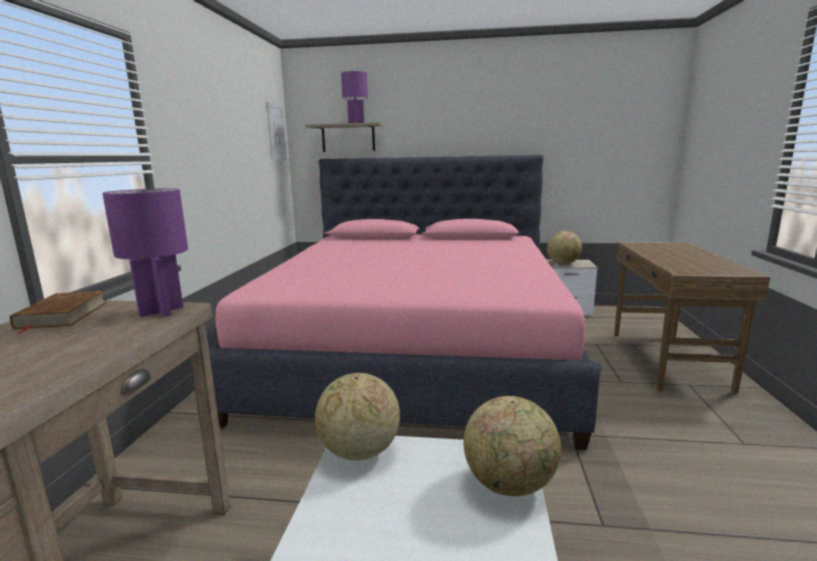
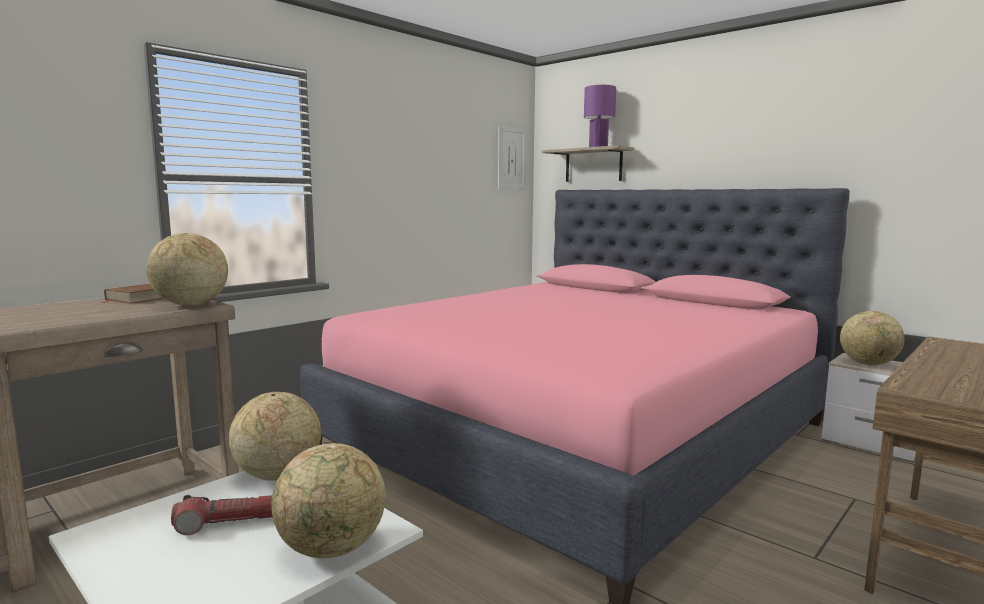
camera: 35 degrees right, 5 degrees down
purple table lamp [102,188,188,317] -> globe [147,233,228,306]
none -> flashlight [171,495,273,535]

